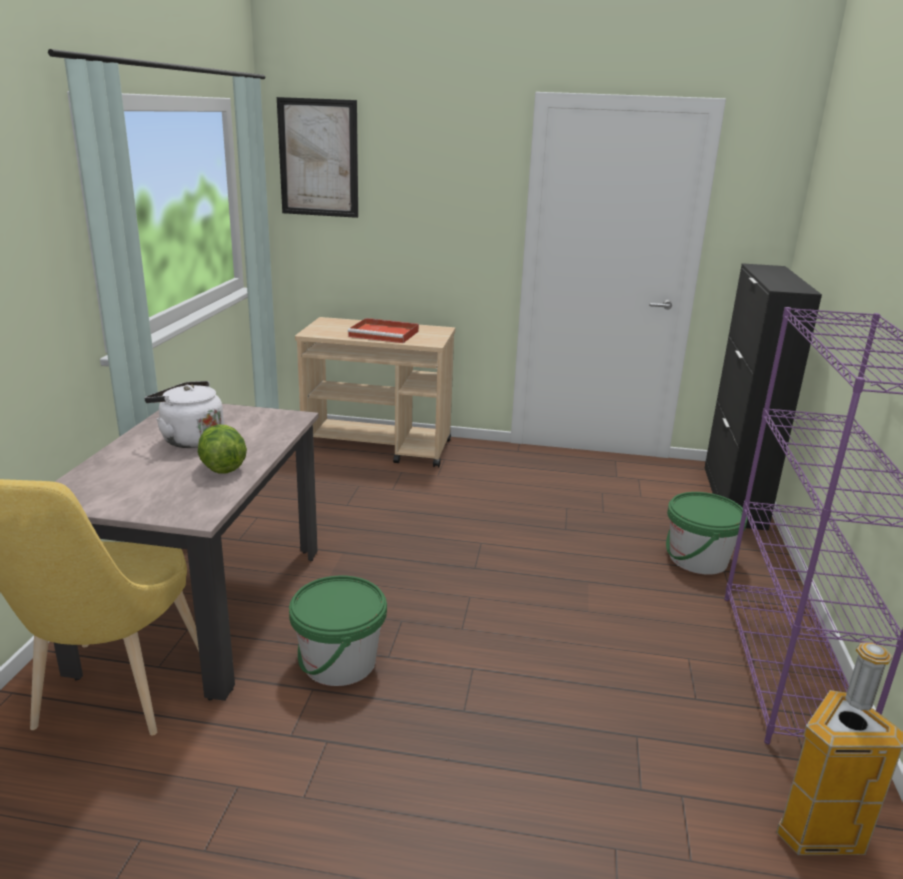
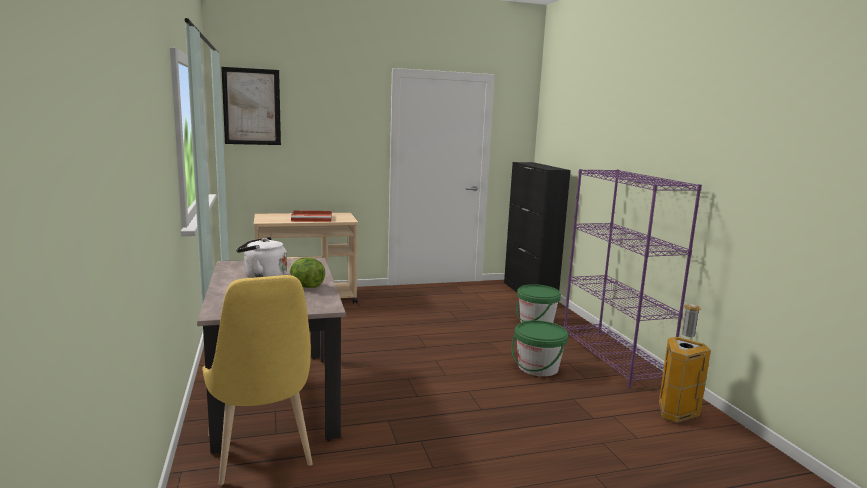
camera: 25 degrees left, 10 degrees down
green bucket [289,575,387,686] -> green bucket moved to [512,320,568,377]

